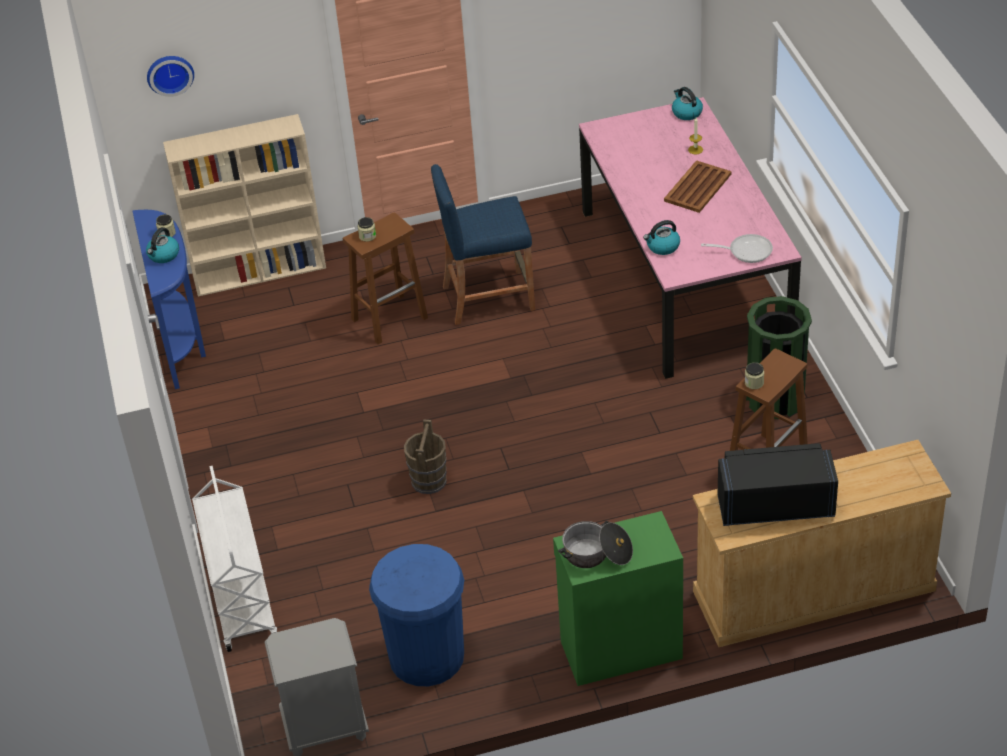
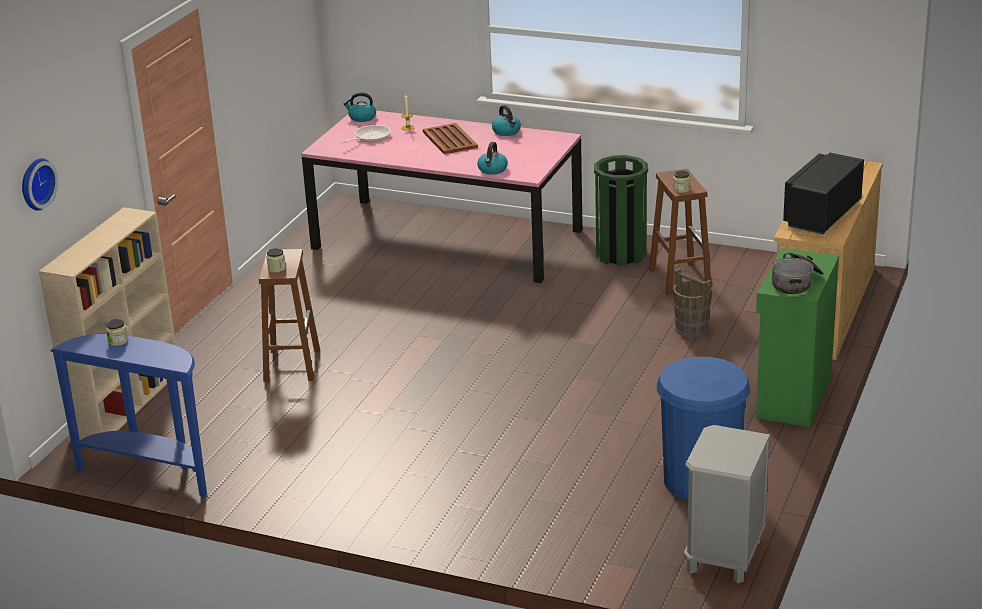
camera: 55 degrees left, 15 degrees down
kettle [146,227,179,263] -> kettle moved to [492,105,521,136]
white cart [192,466,277,652] -> none
brown bucket [404,420,446,494] -> brown bucket moved to [673,268,712,337]
blue stool [431,164,535,325] -> none
frying pan [701,234,773,263] -> frying pan moved to [341,125,391,144]

